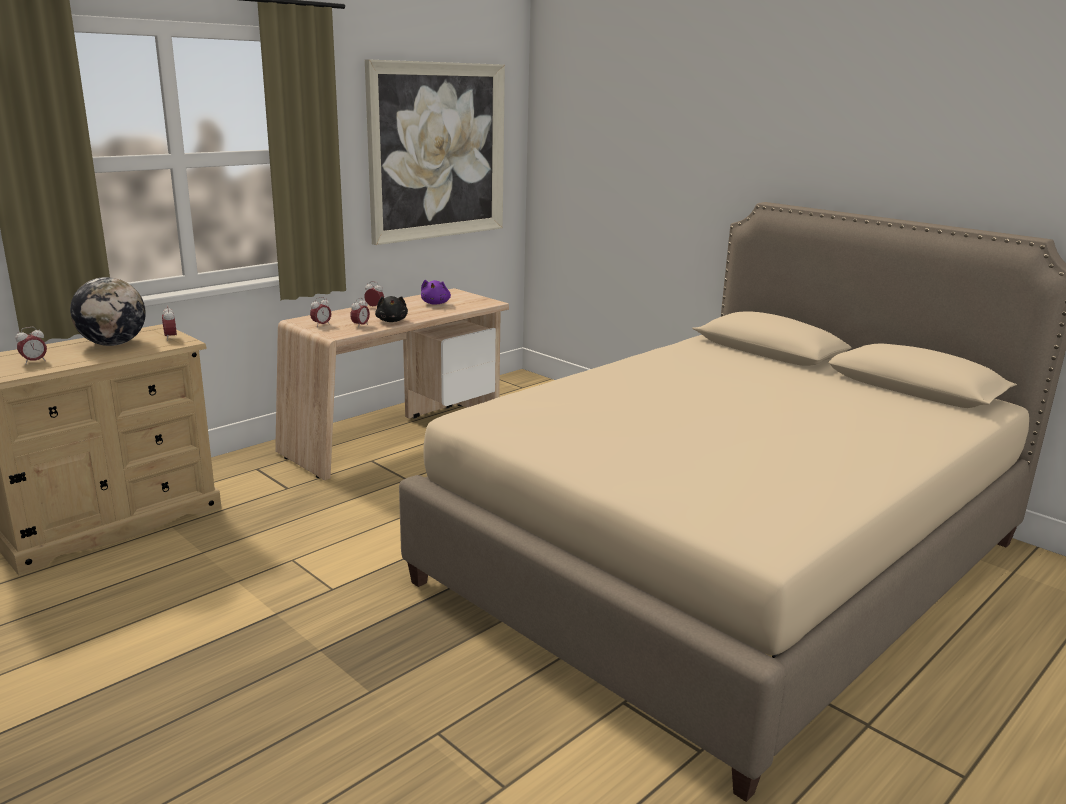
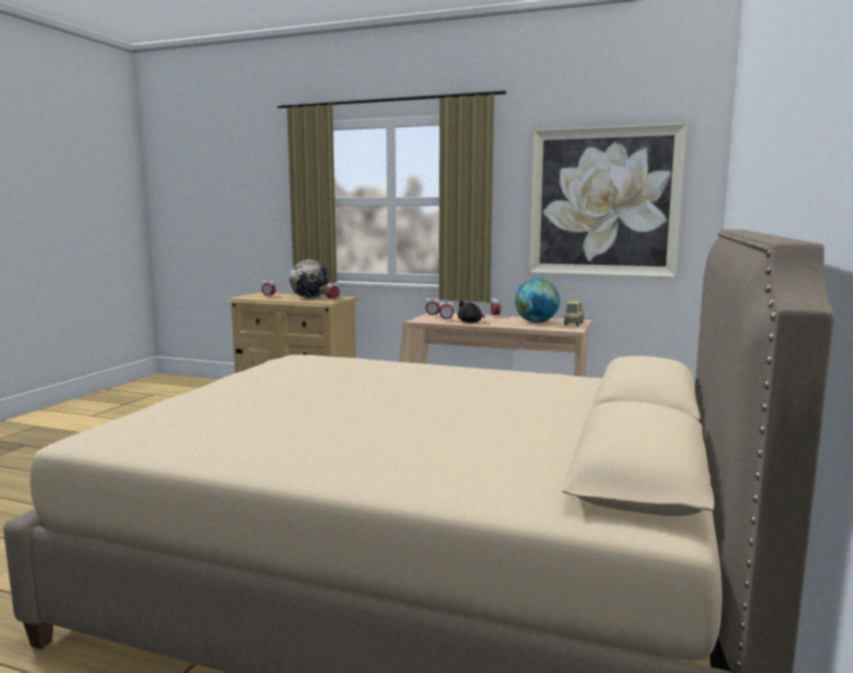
camera: 65 degrees right, 10 degrees down
purple plush toy [421,280,451,305] -> globe [515,278,560,323]
none -> toy truck [564,301,584,326]

